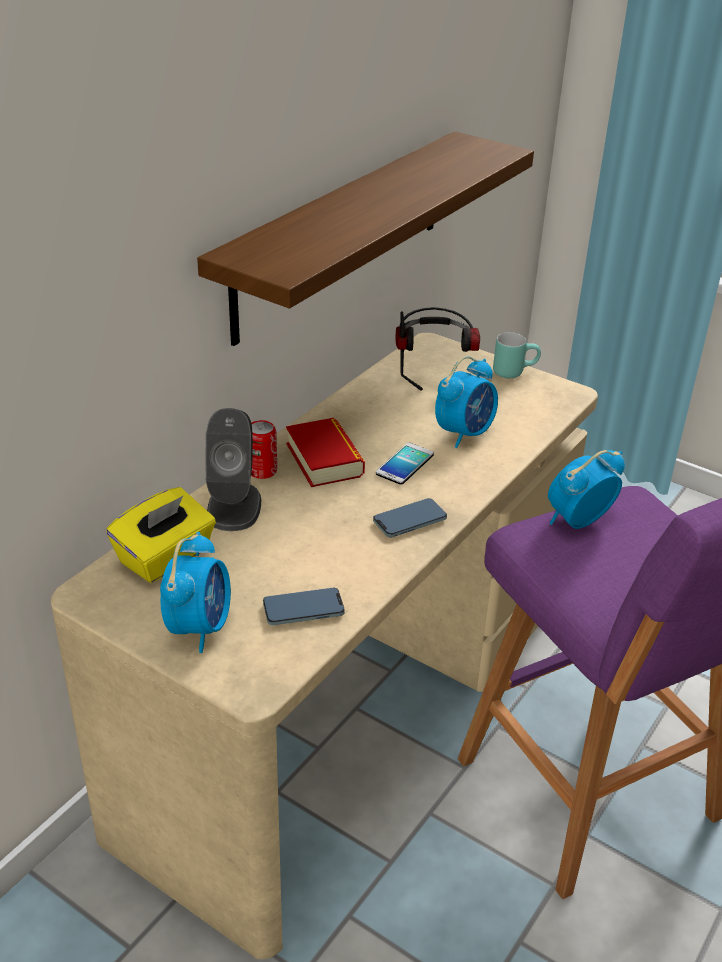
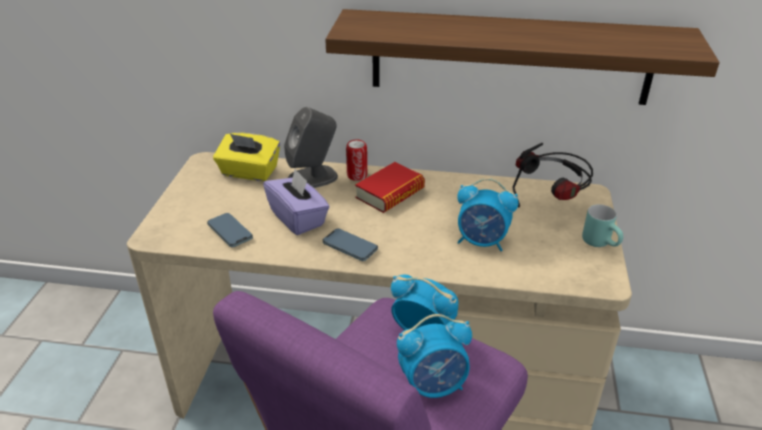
camera: 65 degrees right, 0 degrees up
alarm clock [160,532,231,653] -> alarm clock moved to [397,314,472,398]
phone [376,443,434,485] -> none
none -> purple tissue box [263,169,330,235]

